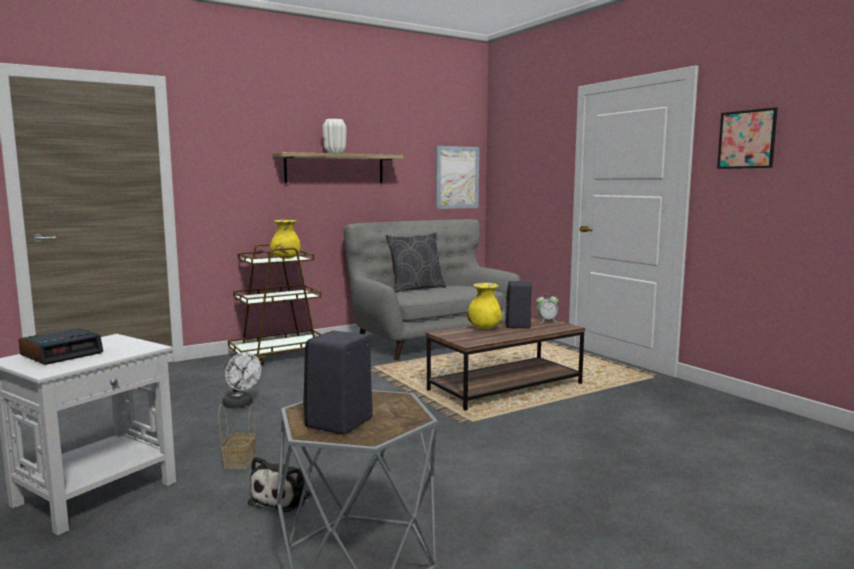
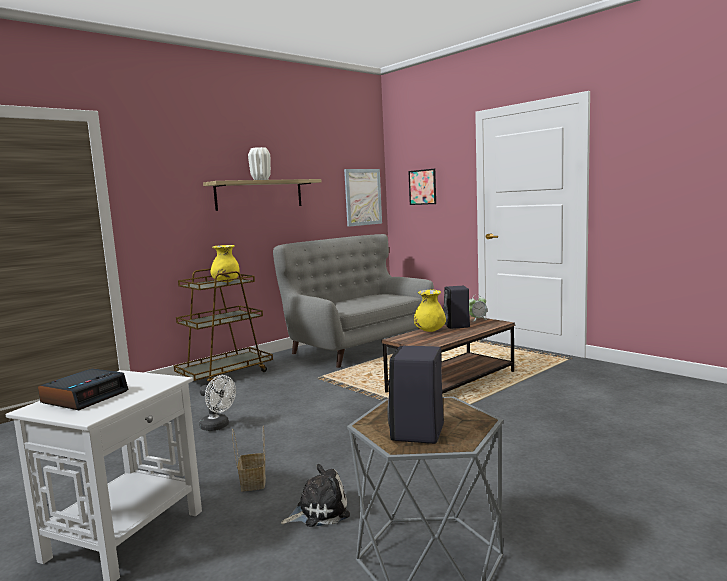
camera: 10 degrees left, 0 degrees up
plush toy [248,456,312,512] -> plush toy turned 120 degrees counterclockwise [281,464,350,527]
grey pillow [386,232,446,293] -> none
picture [717,107,778,169] -> picture moved to [408,169,436,205]

